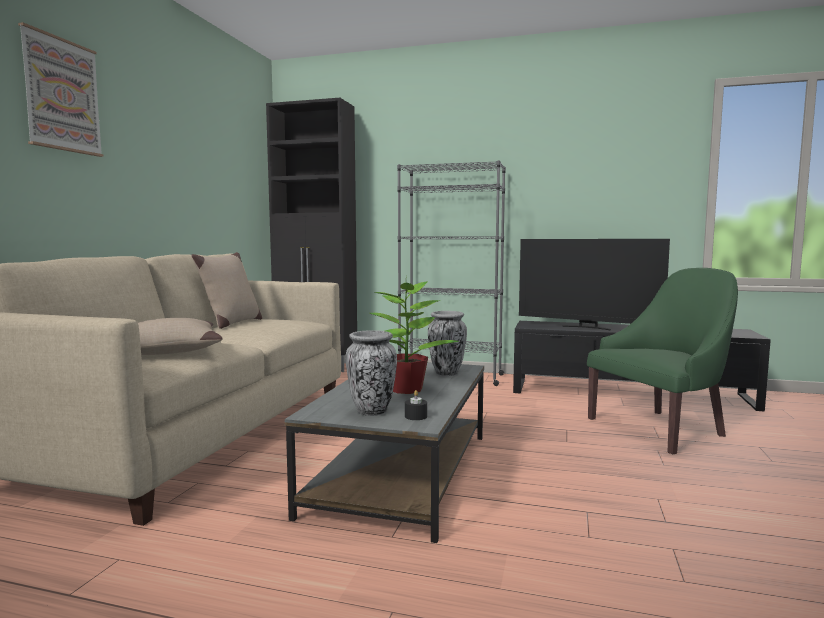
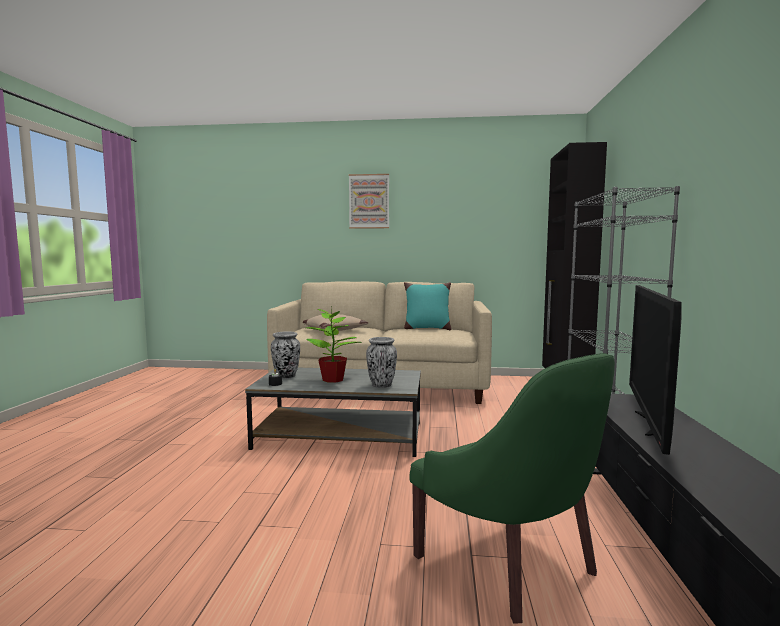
camera: 80 degrees right, 0 degrees up
beige pillow [191,252,262,329] -> turquoise pillow [404,282,451,330]

